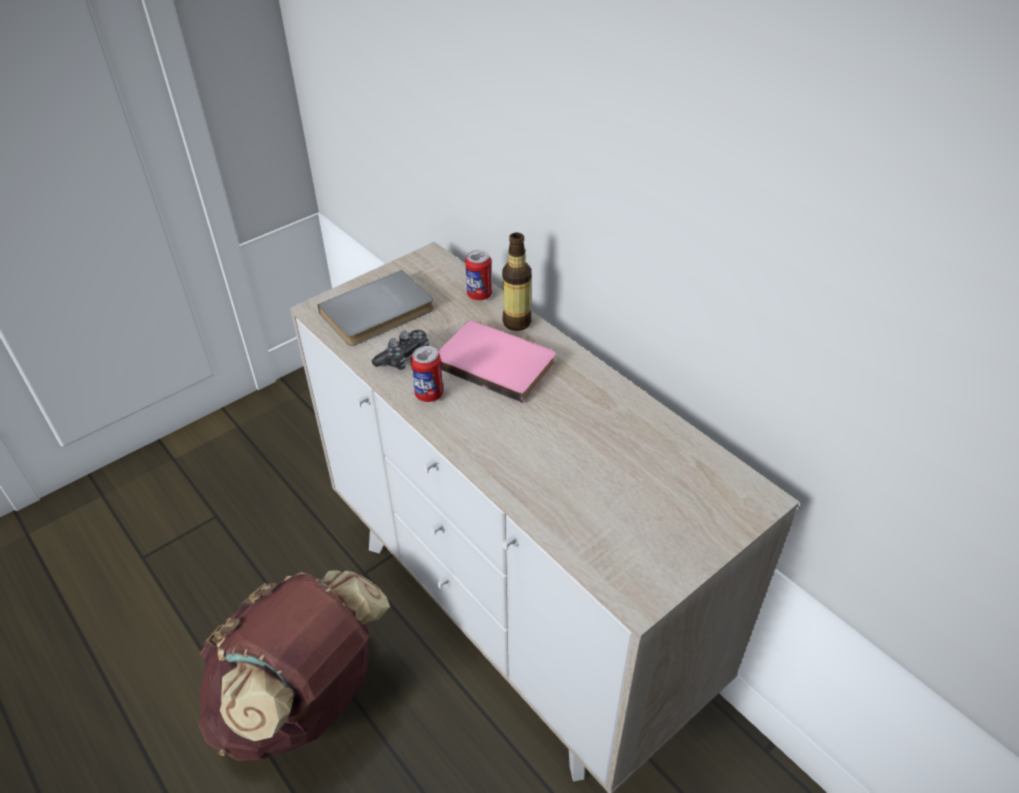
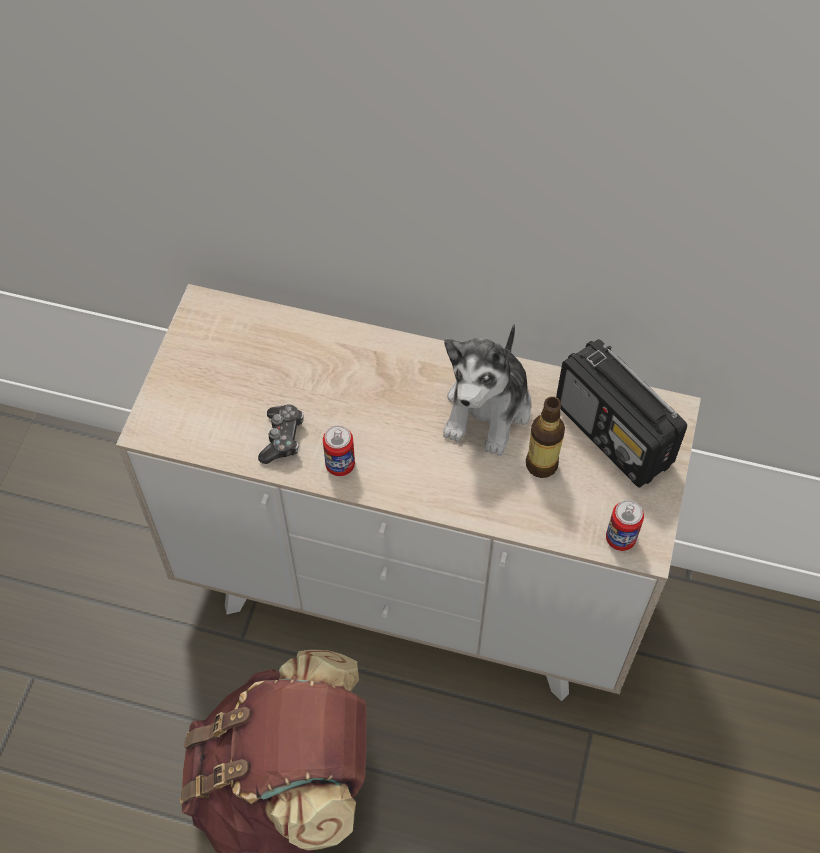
camera: 35 degrees left, 15 degrees up
grey book [317,270,434,346] -> none
pink book [438,320,556,403] -> none
can [465,250,492,300] -> can moved to [606,500,644,551]
bottle [502,232,532,331] -> bottle moved to [526,397,565,478]
none -> plush toy [443,324,532,456]
none -> radio [556,339,687,488]

